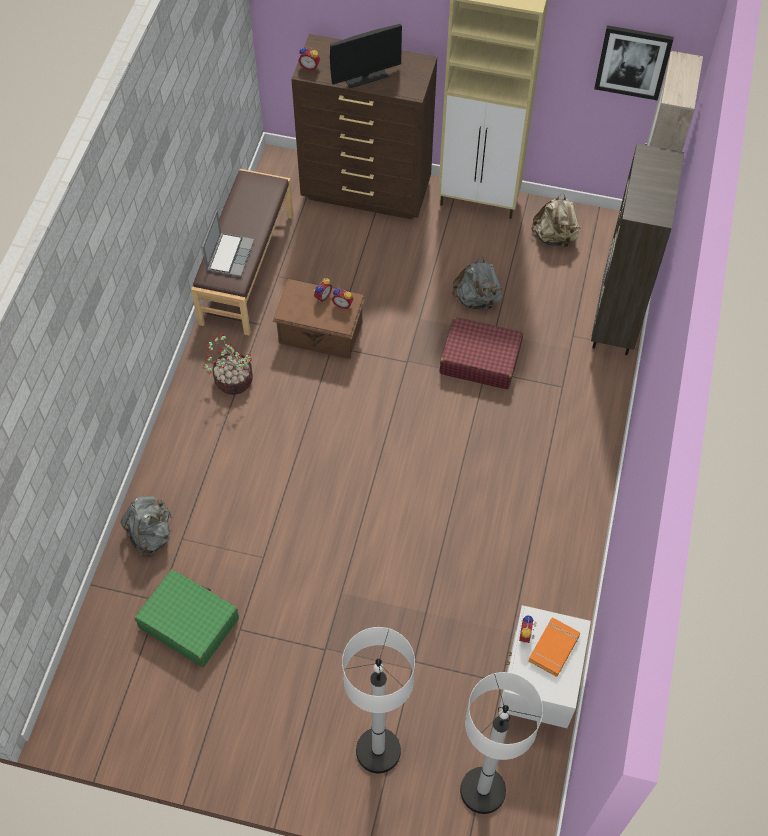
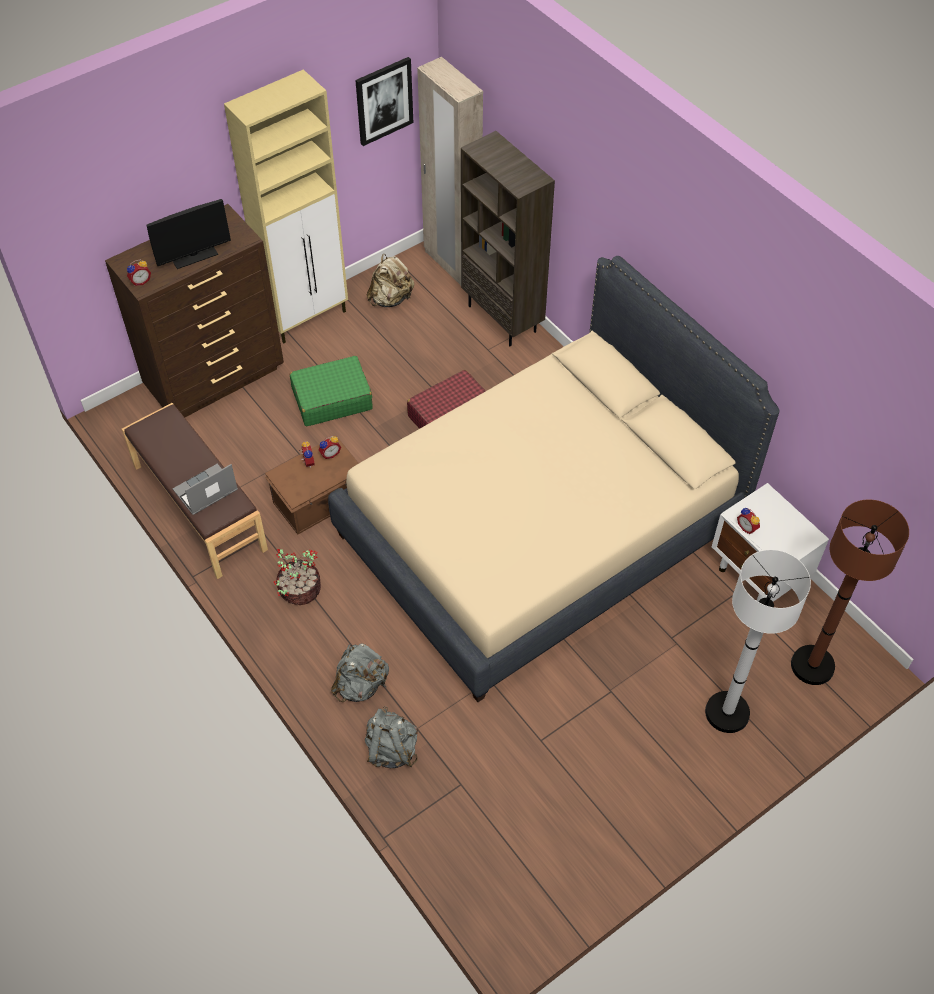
camera: 50 degrees left, 5 degrees down
green suitcase [135,569,239,667] -> green suitcase moved to [289,356,373,426]
laptop [202,210,254,277] -> laptop turned 90 degrees counterclockwise [173,464,238,515]
monitor [330,24,402,88] -> monitor turned 45 degrees clockwise [147,199,231,269]
grey backpack [452,256,502,309] -> grey backpack moved to [331,643,389,702]
white floor lamp [460,672,543,814] -> brown floor lamp [791,499,909,685]
orange book [528,617,580,676] -> none
none -> beige bed [328,256,779,702]

